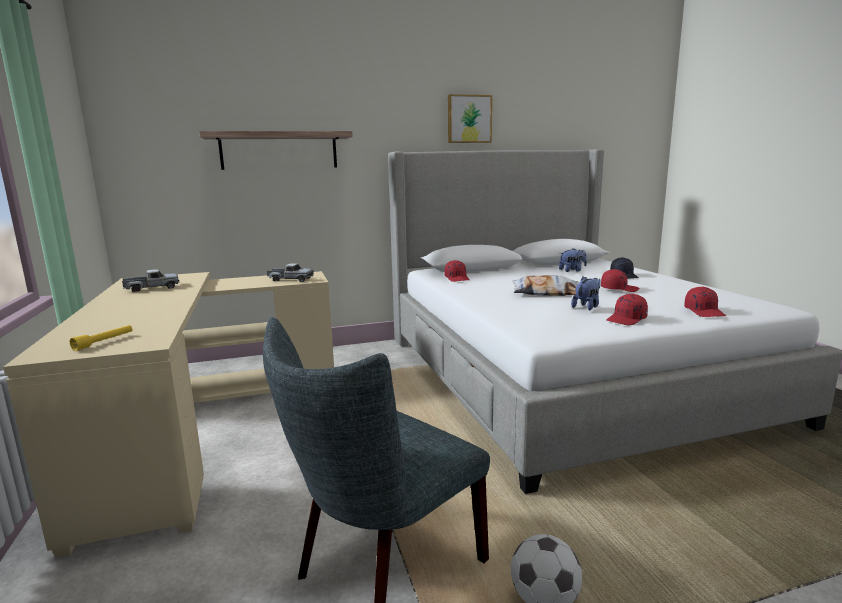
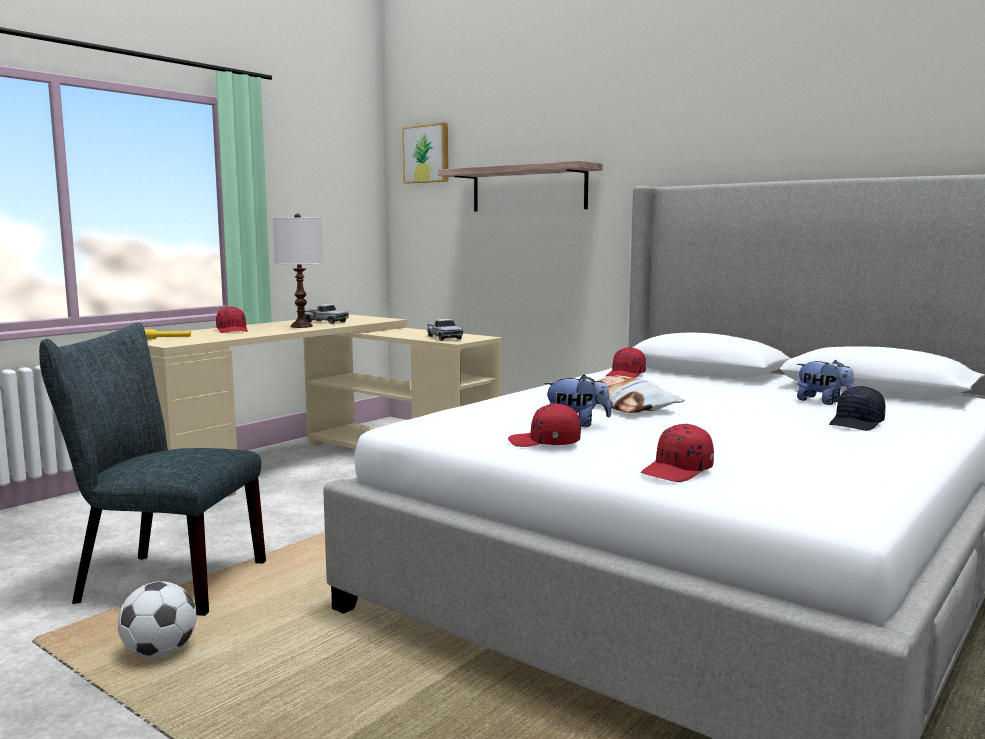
camera: 55 degrees right, 5 degrees down
picture [448,94,492,143] -> picture moved to [402,123,448,183]
red cap [601,269,640,292] -> red cap moved to [216,306,248,333]
none -> white table lamp [273,214,323,328]

